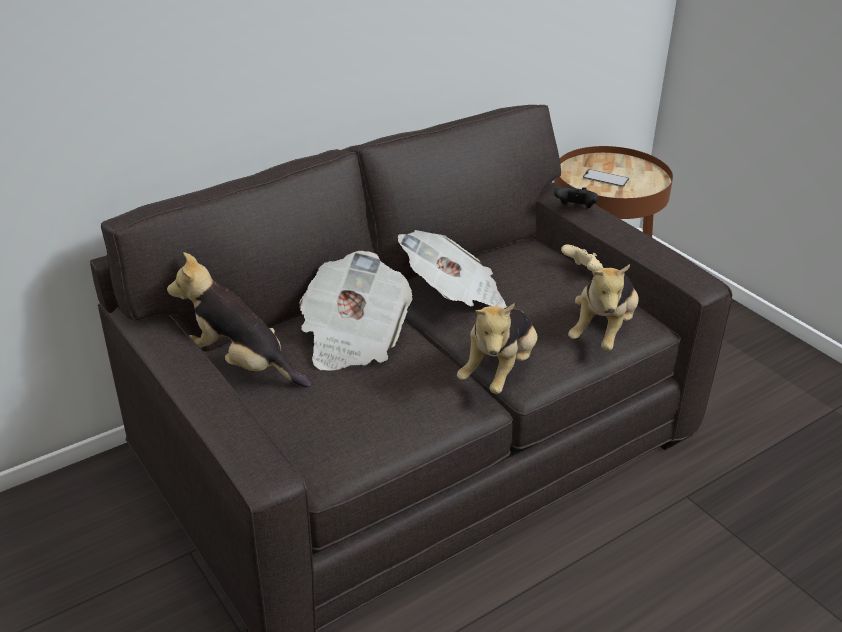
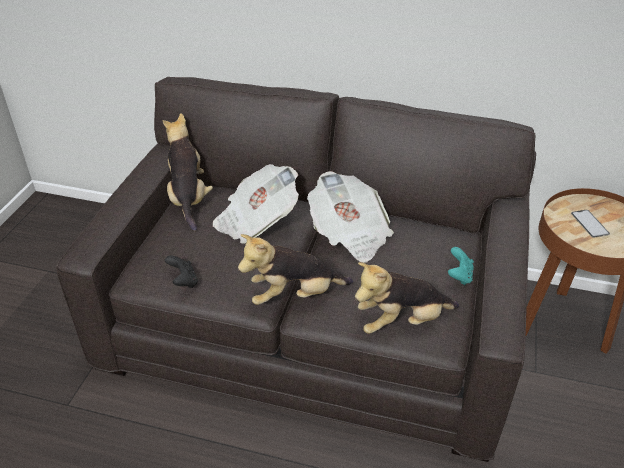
camera: 50 degrees right, 5 degrees up
black game controller [554,187,599,208] -> black game controller moved to [165,256,198,288]
beige game controller [561,245,603,275] -> turquoise game controller [448,247,474,285]

